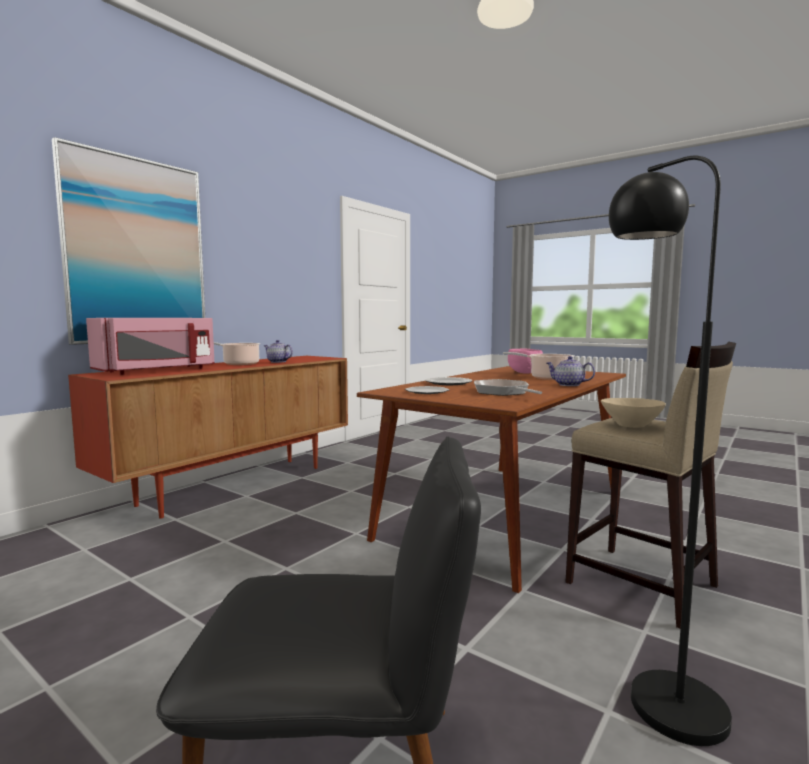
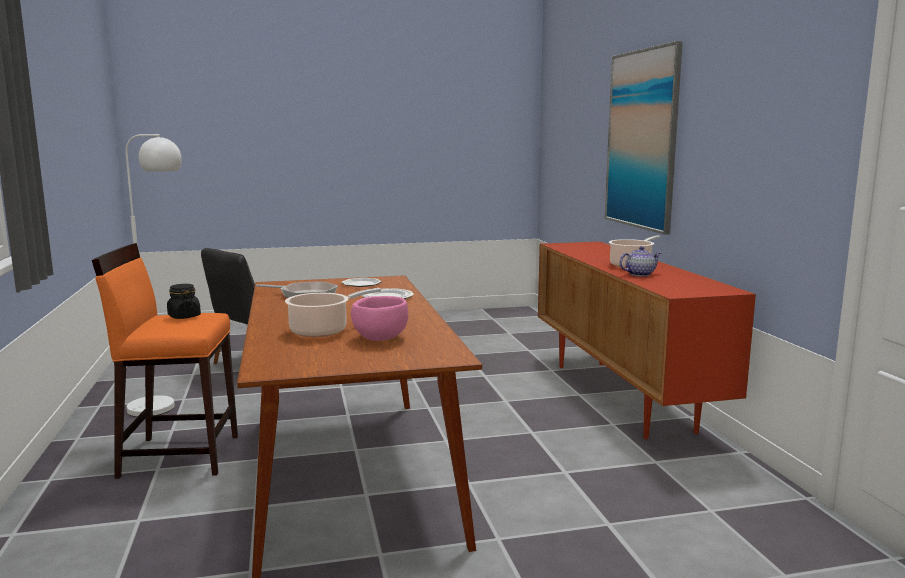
camera: 130 degrees right, 5 degrees up
pink microwave [86,318,215,375] -> none
teapot [547,356,595,386] -> none
beige stool [565,342,736,628] -> orange stool [92,243,238,479]
beige bowl [601,398,666,428] -> black jar [167,284,201,319]
black floor lamp [609,155,732,746] -> white floor lamp [125,134,182,417]

